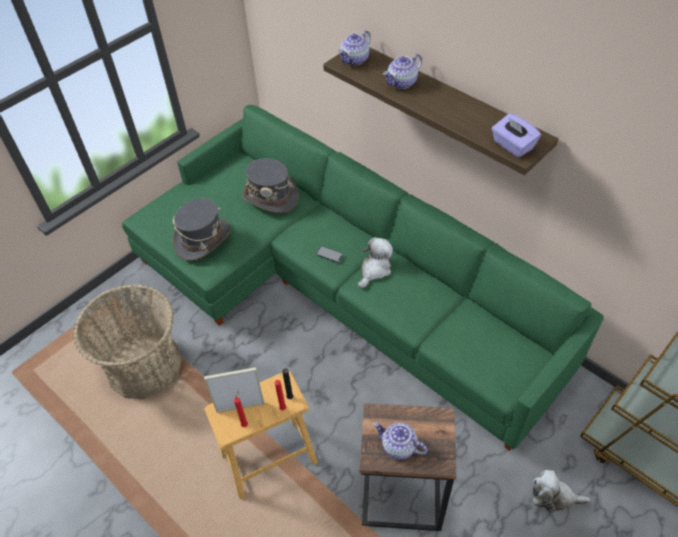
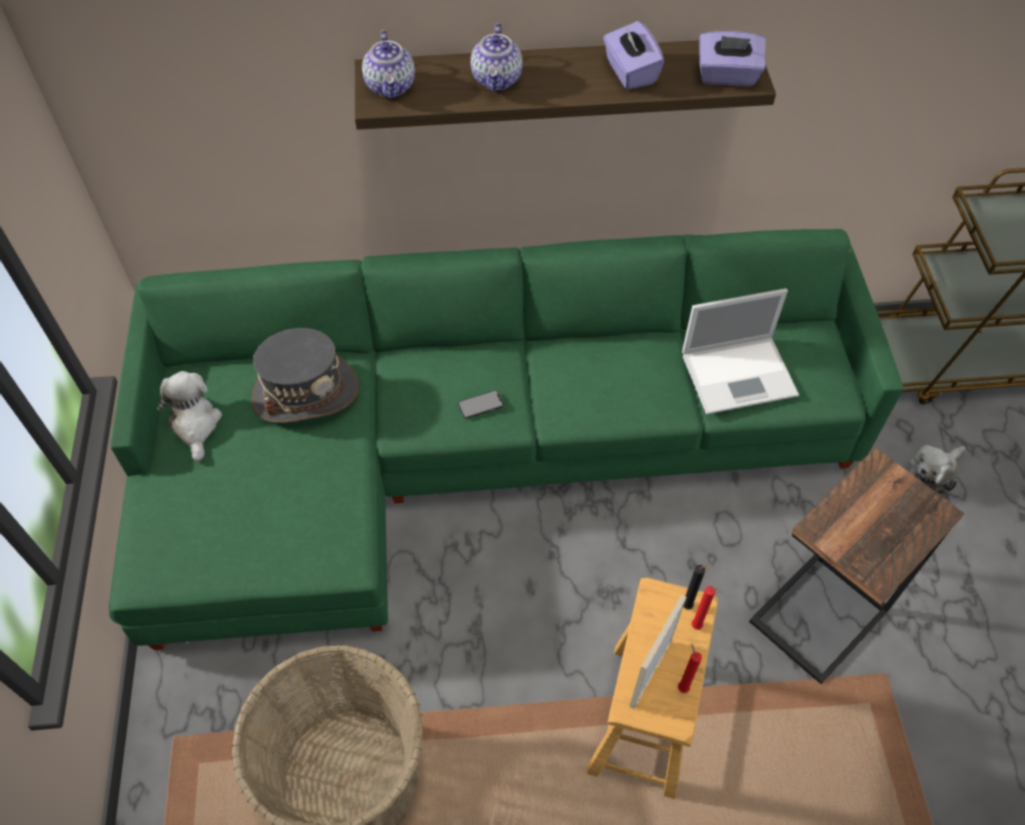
camera: 50 degrees left, 5 degrees up
grey hat [173,198,231,261] -> none
plush toy [358,237,393,288] -> plush toy moved to [157,371,222,462]
teapot [373,422,428,460] -> none
none -> purple tissue box [603,21,664,90]
none -> laptop [682,288,799,414]

